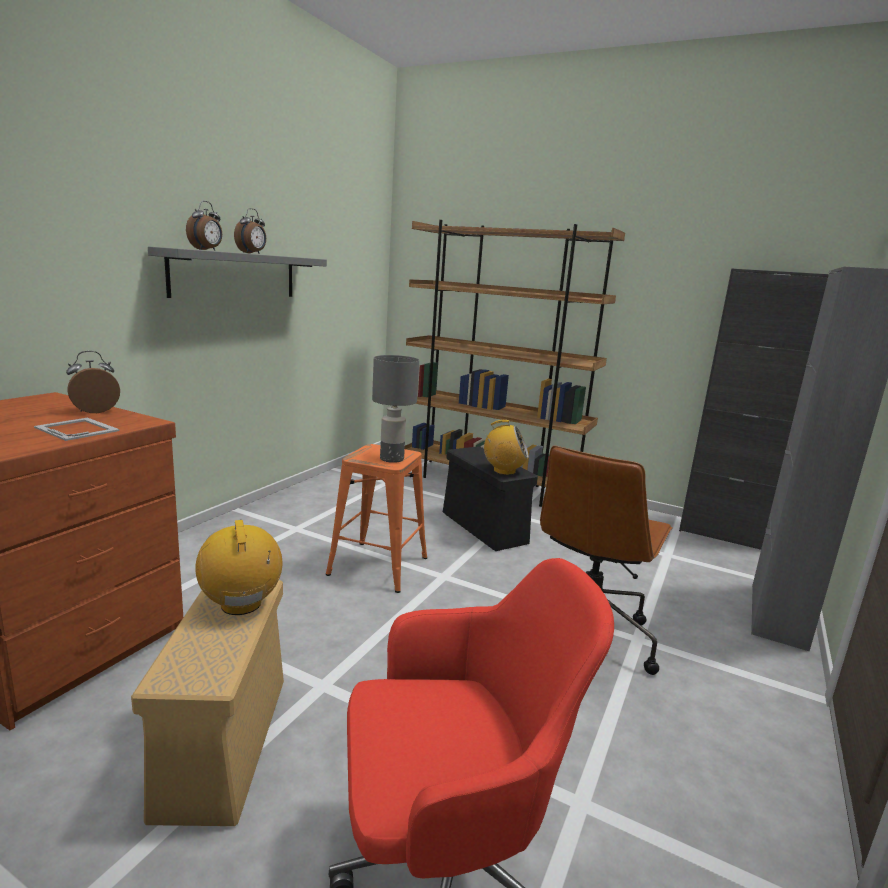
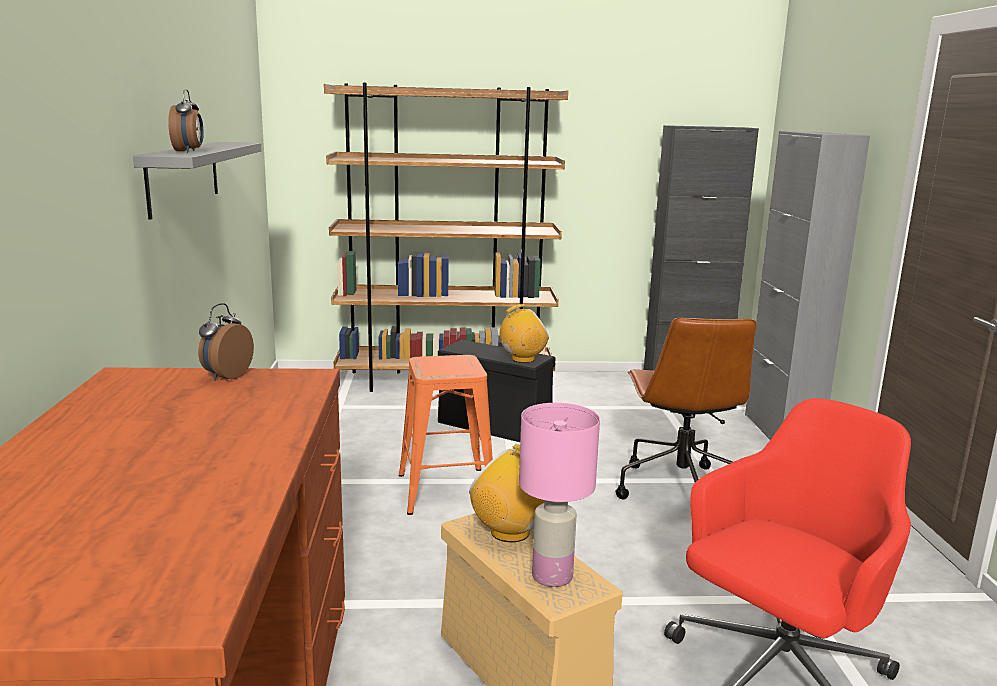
camera: 30 degrees left, 0 degrees up
picture frame [34,418,120,441] -> none
alarm clock [234,208,266,253] -> none
grey table lamp [372,355,419,463] -> none
none -> pink table lamp [519,403,600,587]

